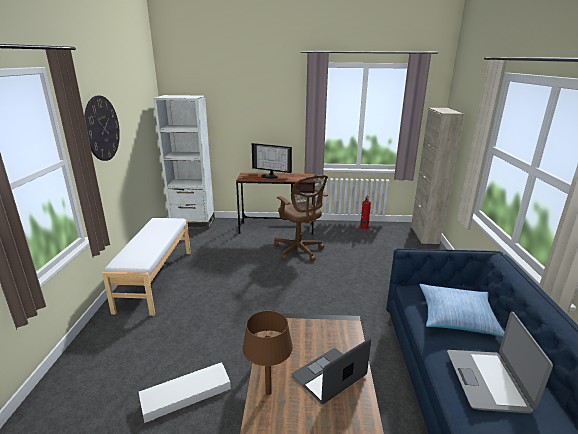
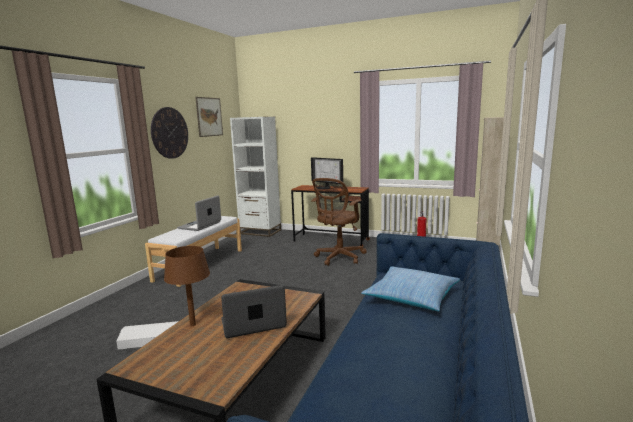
camera: 20 degrees right, 10 degrees down
brown office chair [274,175,328,262] -> brown office chair turned 45 degrees clockwise [311,178,367,266]
laptop [447,312,553,413] -> laptop moved to [177,195,221,231]
none -> picture [195,97,223,137]

